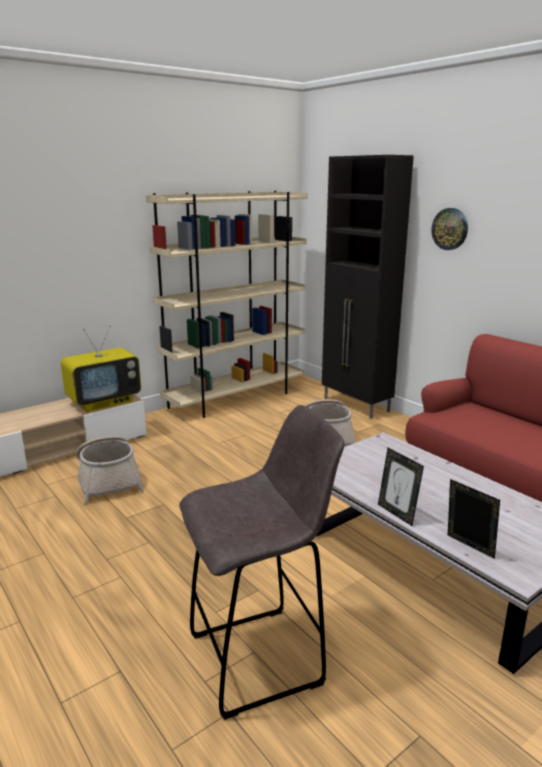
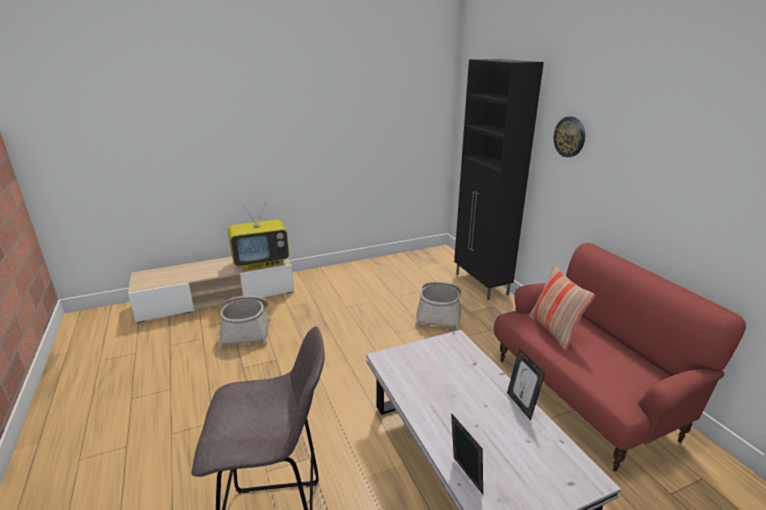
camera: 15 degrees right, 5 degrees up
beige bookcase [146,191,308,418] -> none
picture frame [378,448,424,526] -> picture frame moved to [507,348,545,421]
none -> pillow [529,266,595,351]

